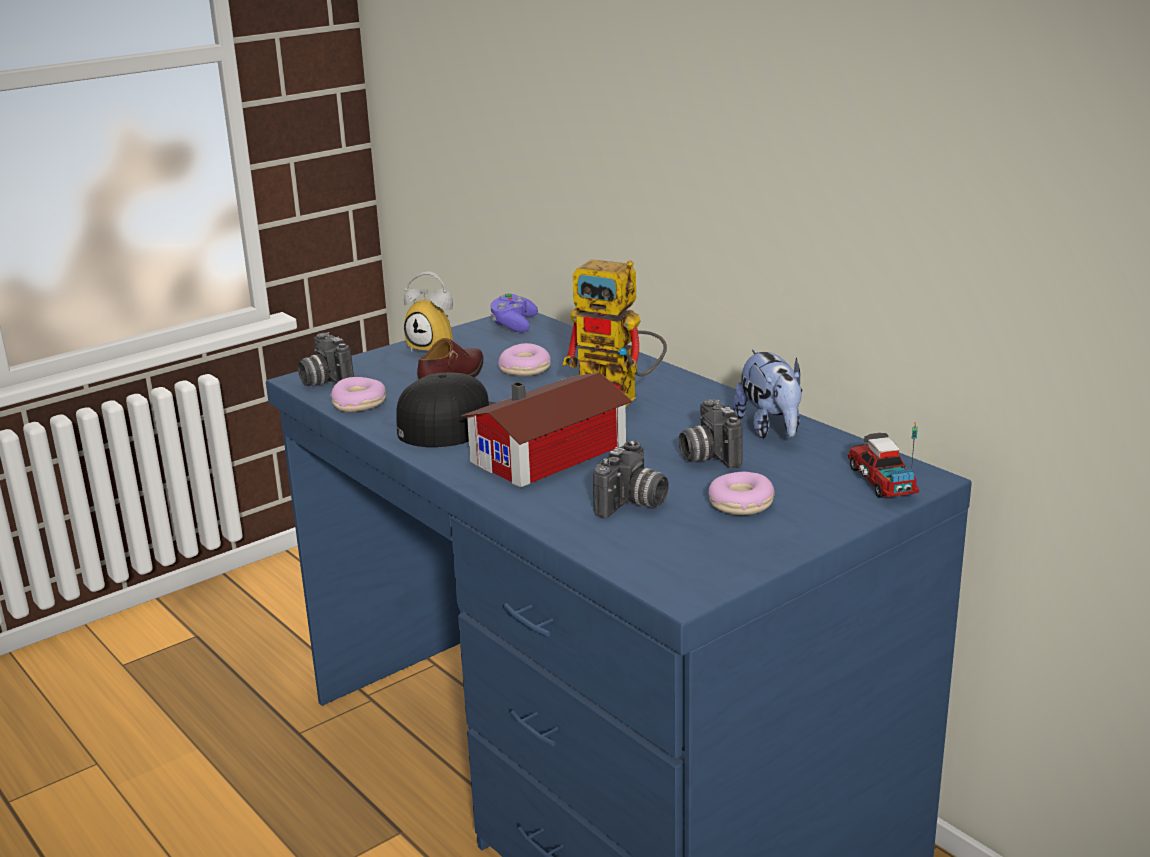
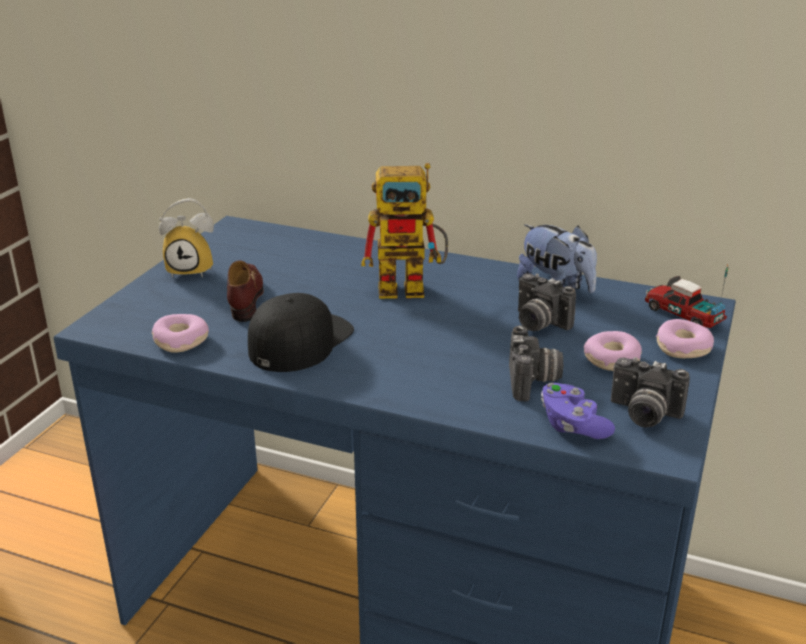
camera: 30 degrees left, 5 degrees up
camera [298,332,354,386] -> camera moved to [611,357,690,428]
toy house [461,372,632,488] -> none
purple game controller [490,293,538,332] -> purple game controller moved to [541,383,615,439]
donut [498,343,551,376] -> donut moved to [656,319,714,358]

